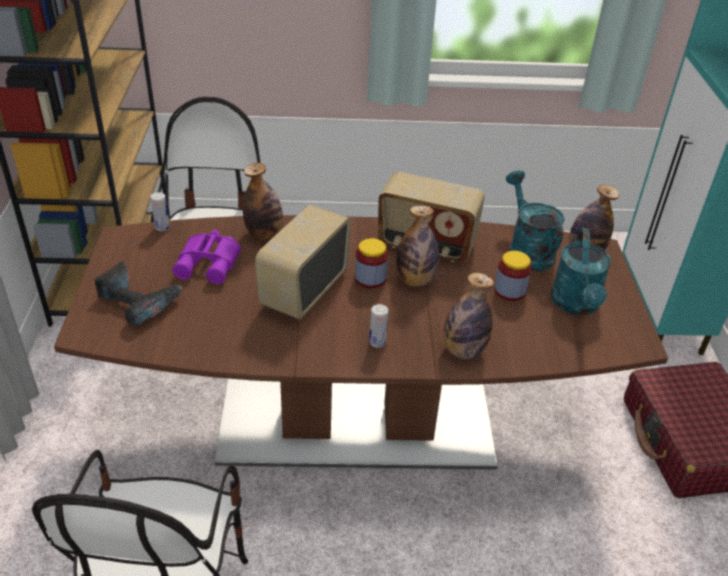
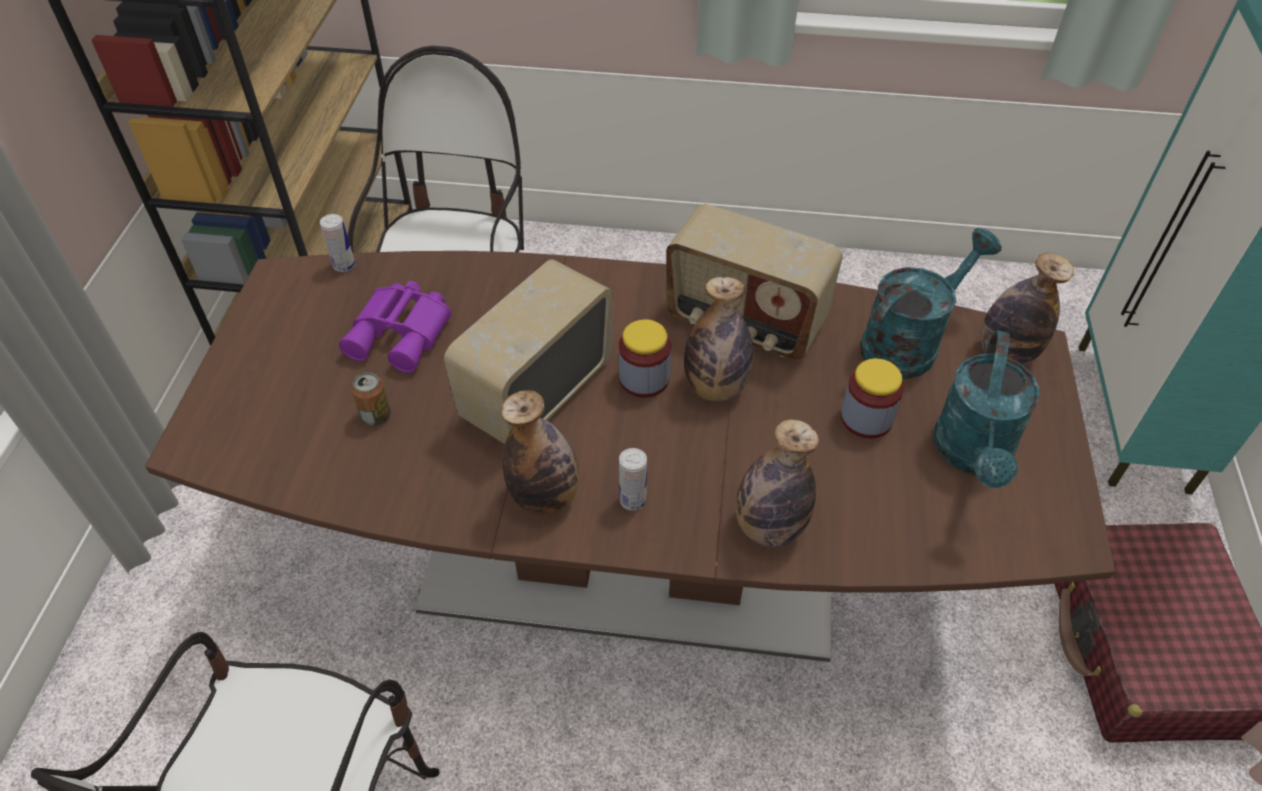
camera: 10 degrees right, 10 degrees up
power drill [95,261,182,326] -> none
bottle [243,163,283,240] -> bottle moved to [501,390,579,515]
turquoise watering can [506,171,565,271] -> turquoise watering can turned 60 degrees clockwise [860,228,1002,379]
none -> can [351,372,391,426]

